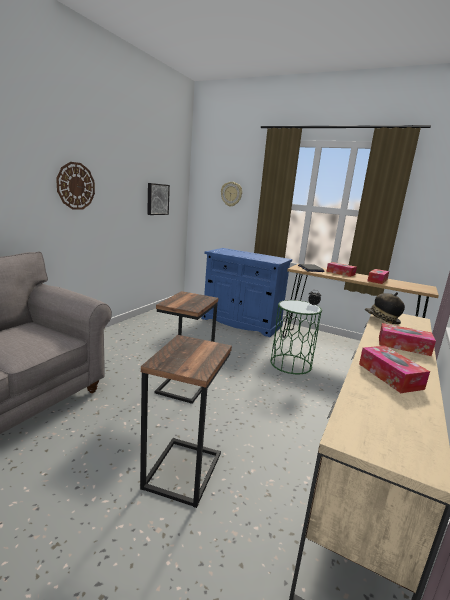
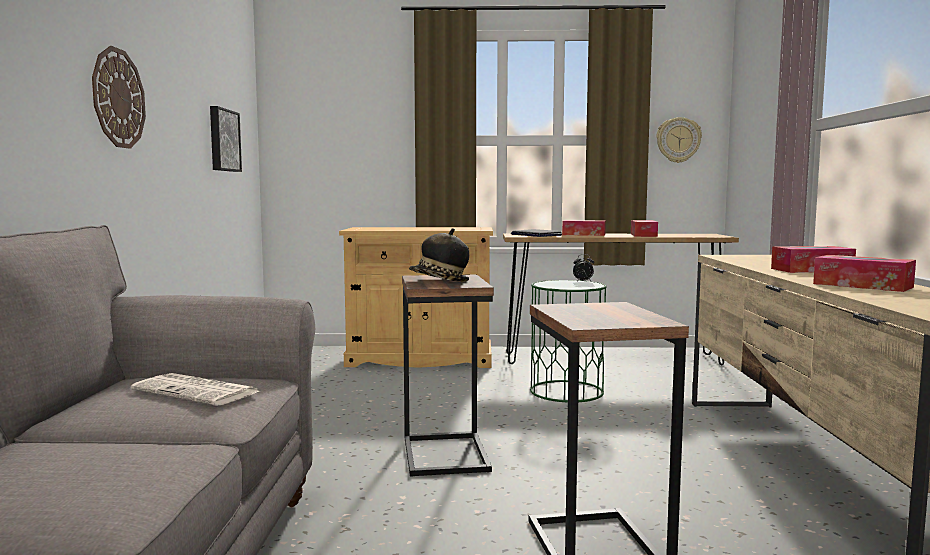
camera: 25 degrees left, 10 degrees down
blue cabinet [201,248,292,337] -> beige cabinet [339,227,493,368]
wall clock [221,182,242,207] -> wall clock moved to [656,117,702,163]
hat [365,292,405,324] -> hat moved to [409,228,469,282]
none -> newspaper [131,373,260,406]

